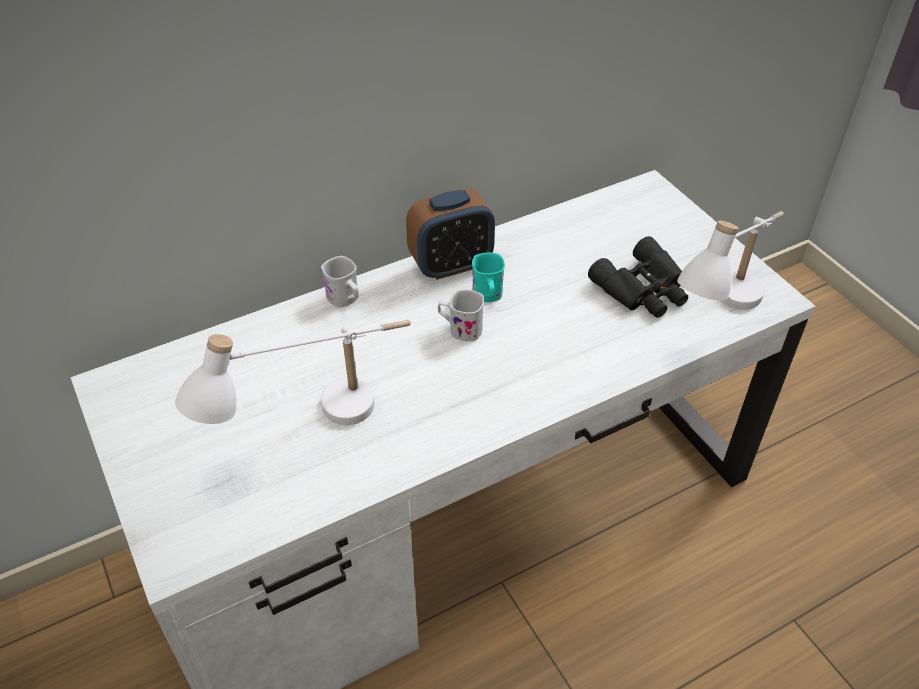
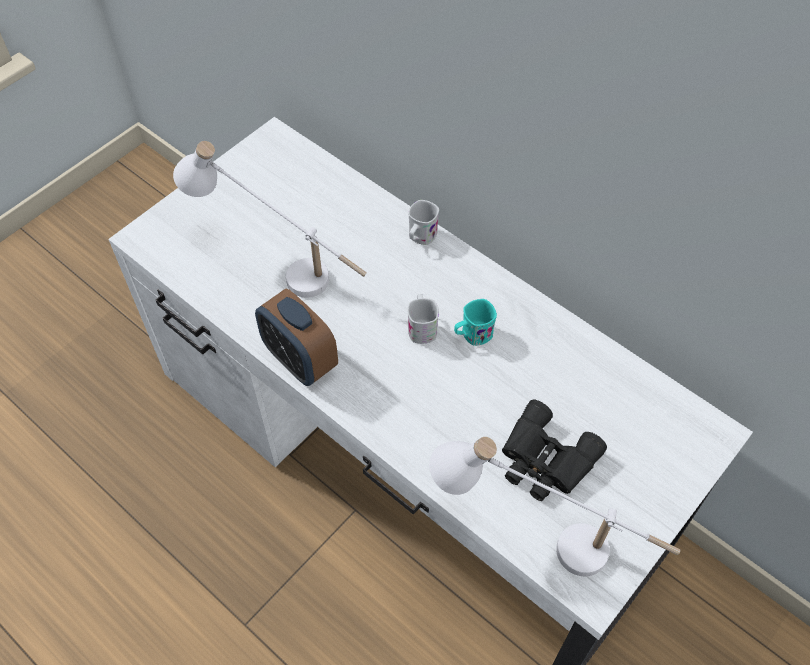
camera: 70 degrees right, 10 degrees up
alarm clock [406,188,495,280] -> alarm clock moved to [255,289,338,386]

